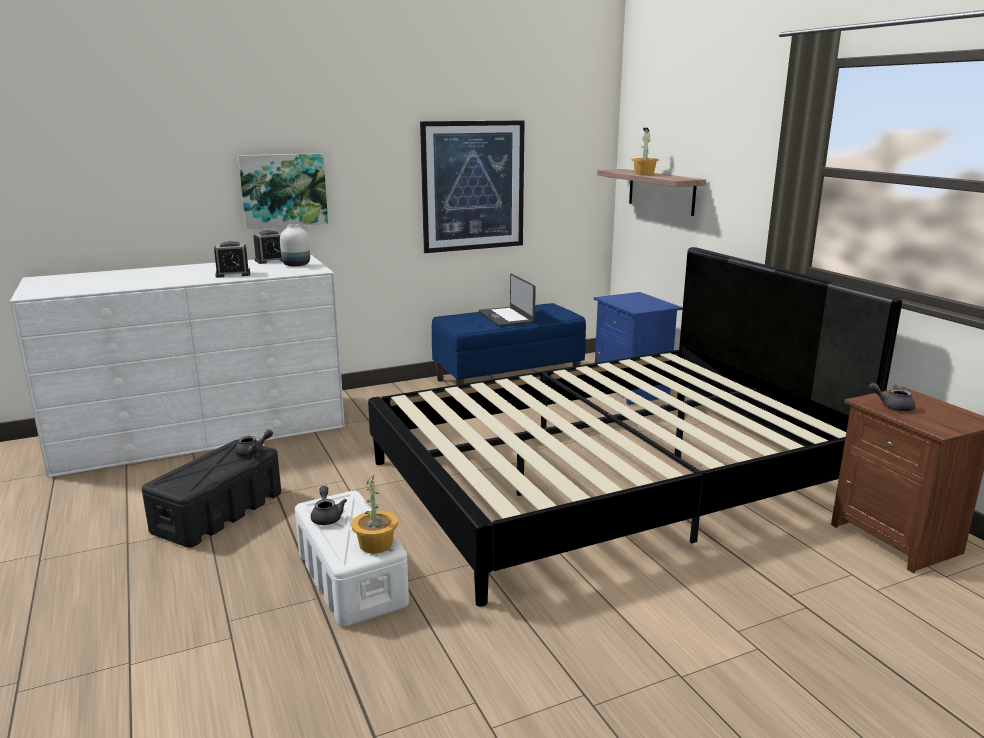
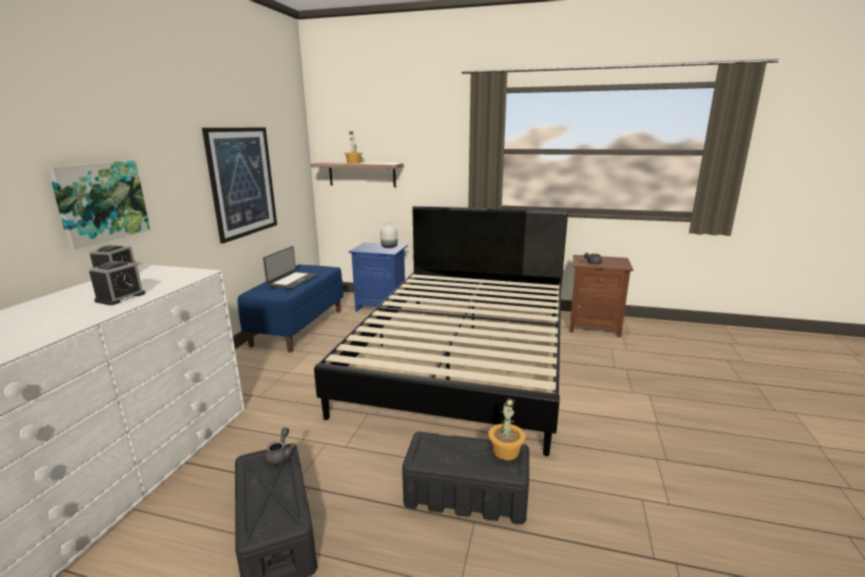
camera: 50 degrees left, 0 degrees up
white vase [280,224,310,266] -> white vase moved to [380,223,398,248]
white storage box [295,491,409,627] -> black storage box [402,432,529,524]
grey teapot [311,486,347,525] -> none
laptop [479,274,536,327] -> laptop turned 90 degrees counterclockwise [263,246,319,289]

